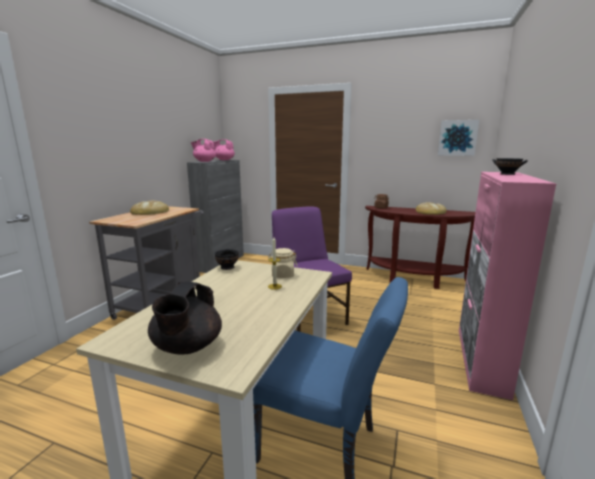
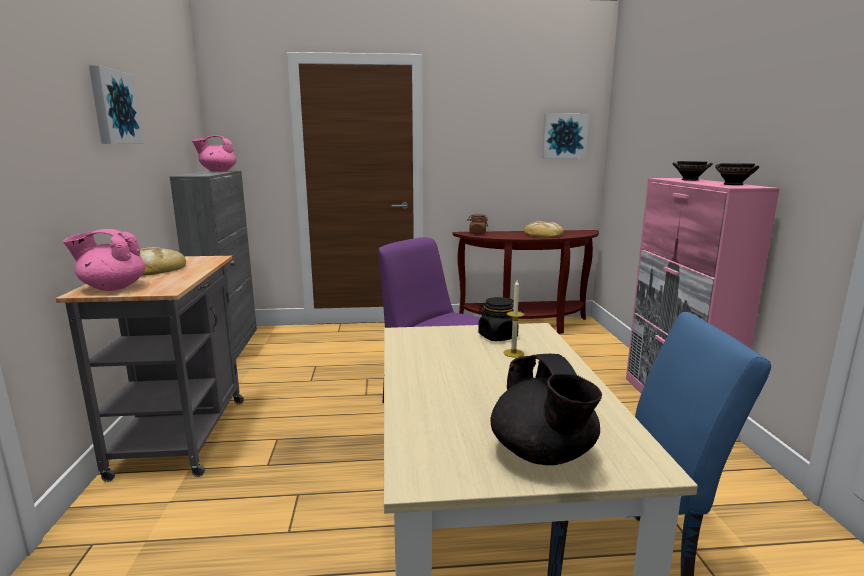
camera: 25 degrees left, 0 degrees up
pink teapot [191,139,216,162] -> pink teapot moved to [63,229,145,291]
black bowl [214,249,239,270] -> black bowl moved to [715,163,759,185]
beige jar [268,248,297,278] -> black jar [478,297,519,341]
none -> picture [89,65,144,144]

